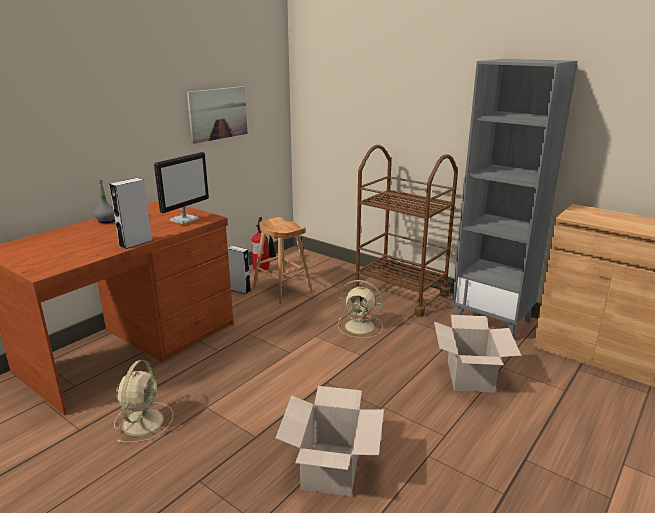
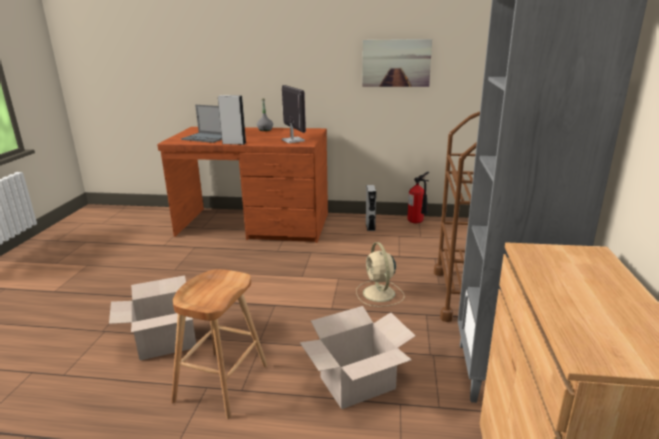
camera: 60 degrees right, 0 degrees up
beige fan [114,360,174,443] -> none
monitor [154,152,209,224] -> monitor turned 120 degrees counterclockwise [282,85,306,143]
brown stool [253,217,313,304] -> brown stool moved to [171,269,268,419]
none -> laptop [181,105,222,143]

